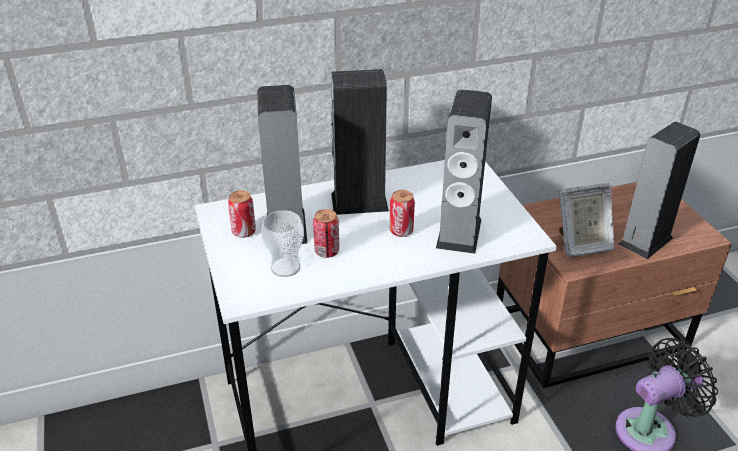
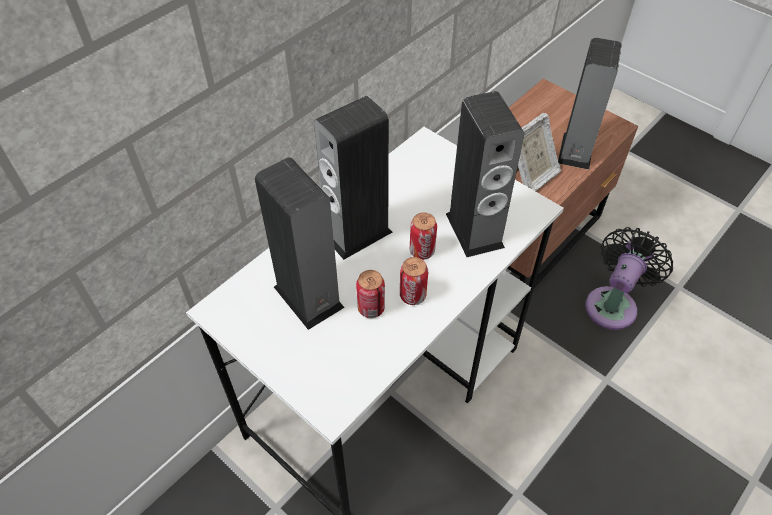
camera: 30 degrees left, 15 degrees up
can [228,190,256,238] -> can moved to [400,257,428,305]
cup [261,210,304,277] -> none

